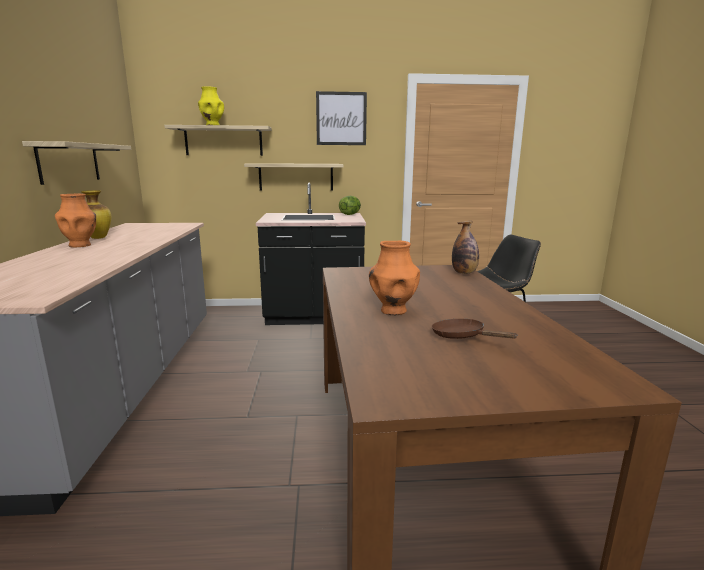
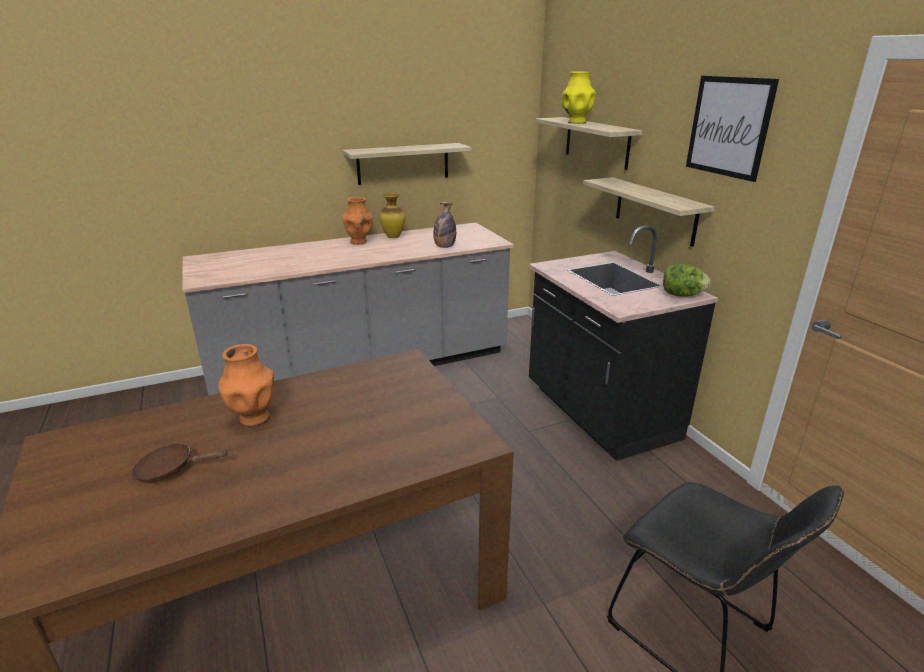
camera: 70 degrees right, 10 degrees up
brown frying pan [432,319,518,339] -> brown frying pan turned 120 degrees counterclockwise [132,443,229,483]
bottle [452,221,479,274] -> bottle moved to [433,202,456,248]

